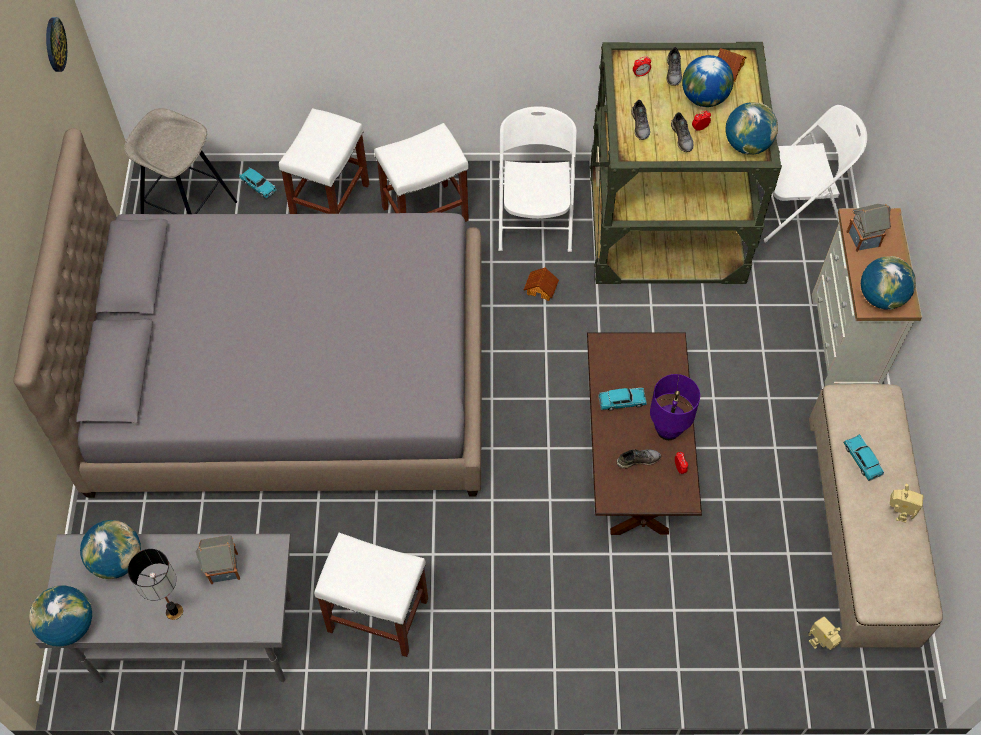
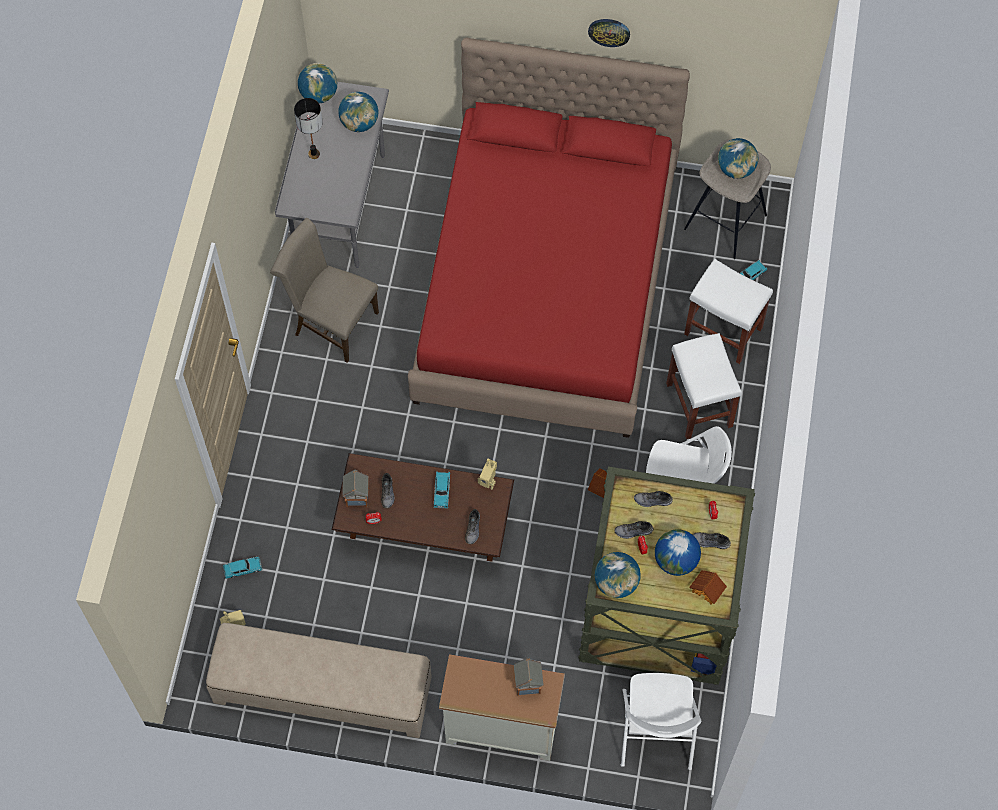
camera: 100 degrees right, 5 degrees up
grey bed [13,128,482,498] -> red bed [408,37,690,438]
wall clock [46,17,67,72] -> wall clock moved to [588,19,630,47]
toy house [195,535,240,584] -> toy house moved to [342,469,369,507]
white stool [314,533,428,657] -> beige chair [270,218,379,363]
purple table lamp [650,374,700,440] -> none
turquoise toy car [843,434,884,481] -> turquoise toy car moved to [223,556,262,579]
globe [861,256,916,310] -> globe moved to [718,138,758,179]
toy robot [890,484,924,523] -> toy robot moved to [478,459,497,490]
none -> grey shoe [465,509,480,544]

